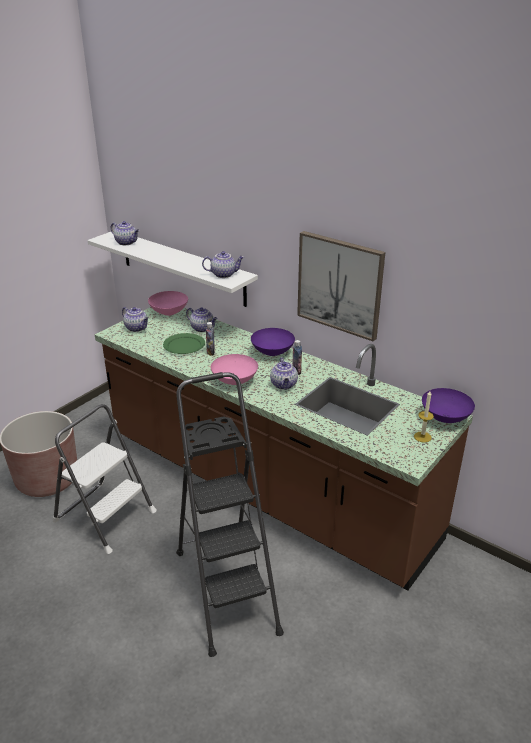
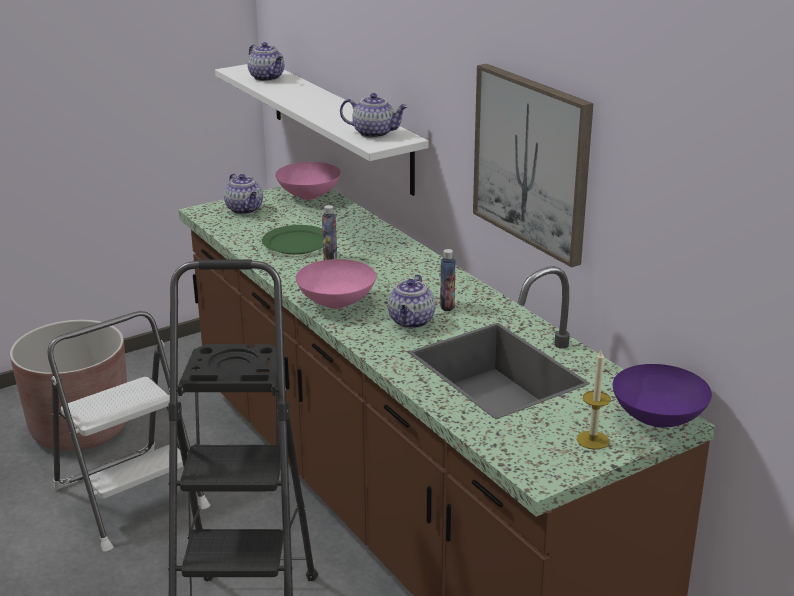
camera: 20 degrees right, 5 degrees down
teapot [186,307,218,332] -> none
purple bowl [251,328,295,356] -> none

